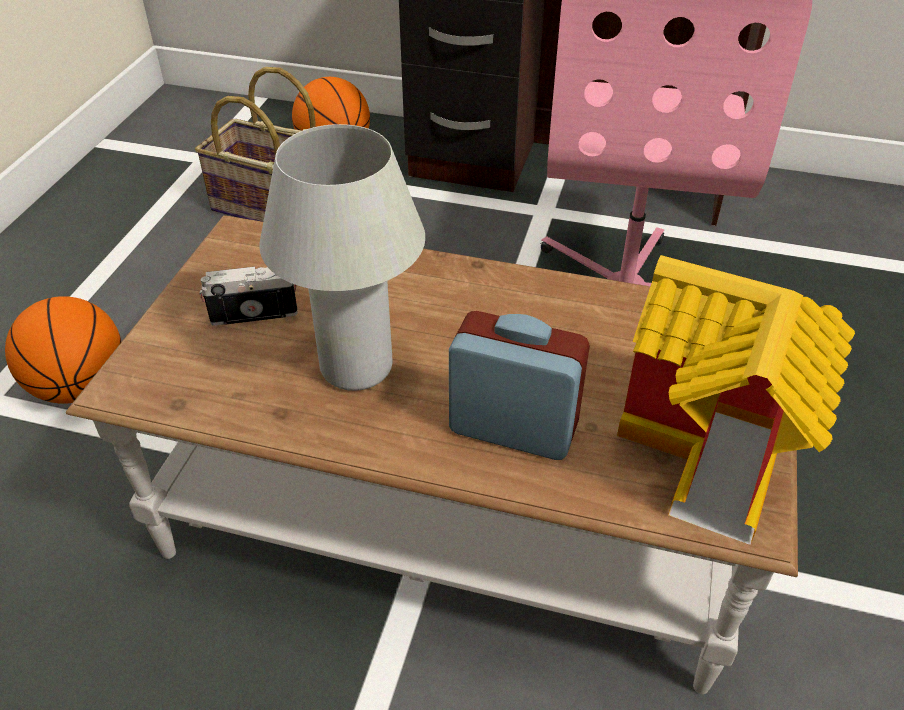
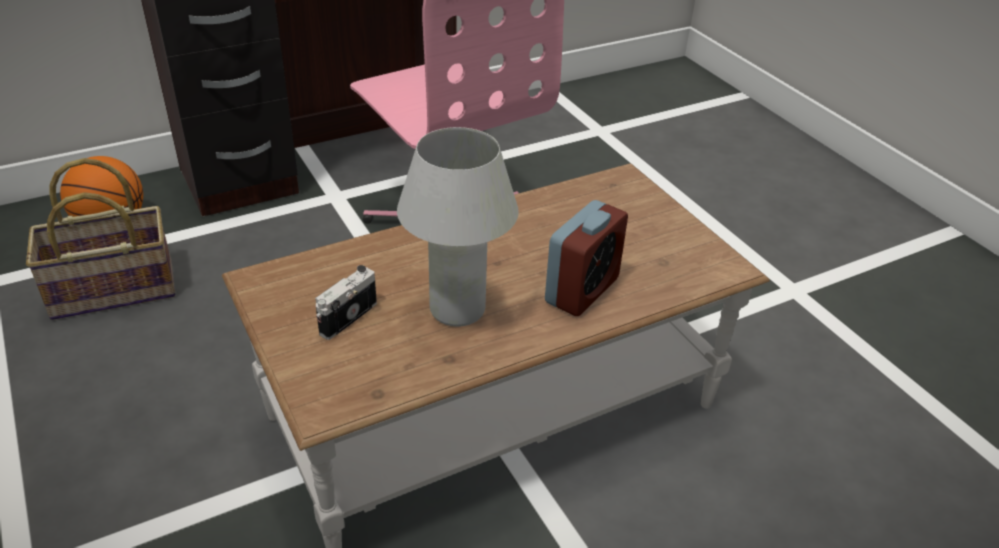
camera: 45 degrees left, 5 degrees down
basketball [5,296,121,404] -> none
alarm clock [449,311,590,460] -> alarm clock turned 150 degrees clockwise [545,200,628,316]
toy house [617,255,855,545] -> none

